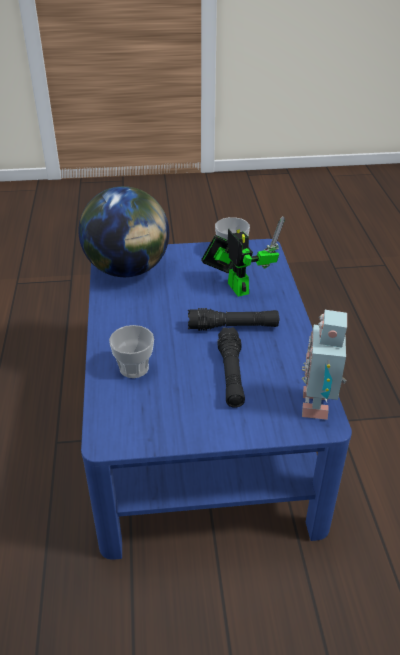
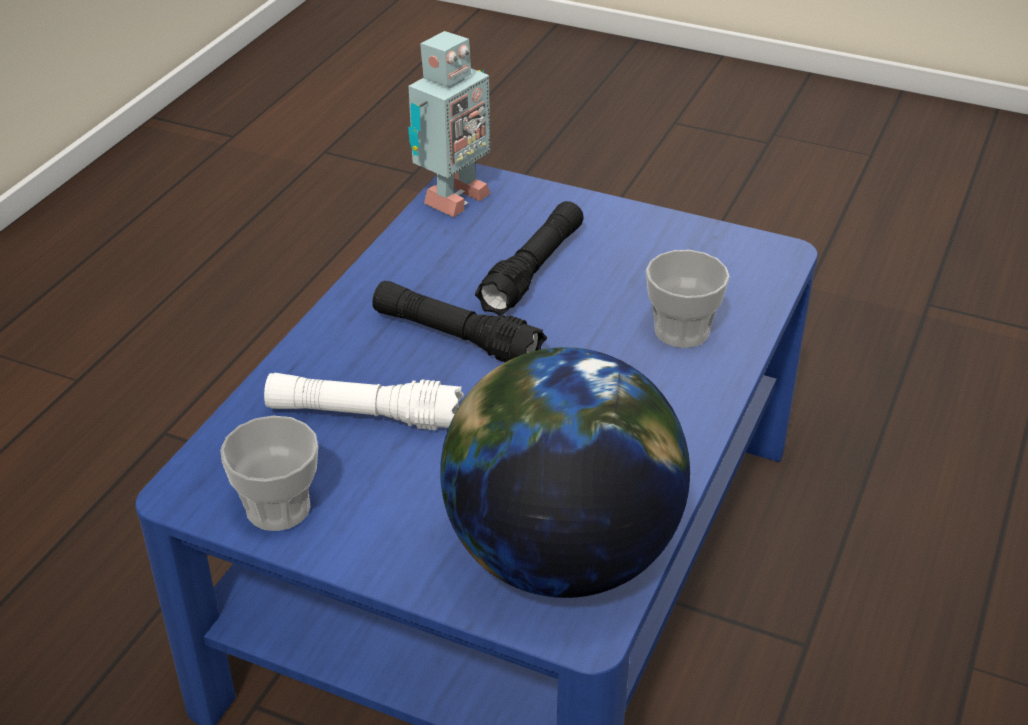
camera: 150 degrees left, 0 degrees up
toy robot [201,216,285,297] -> white flashlight [264,373,464,430]

